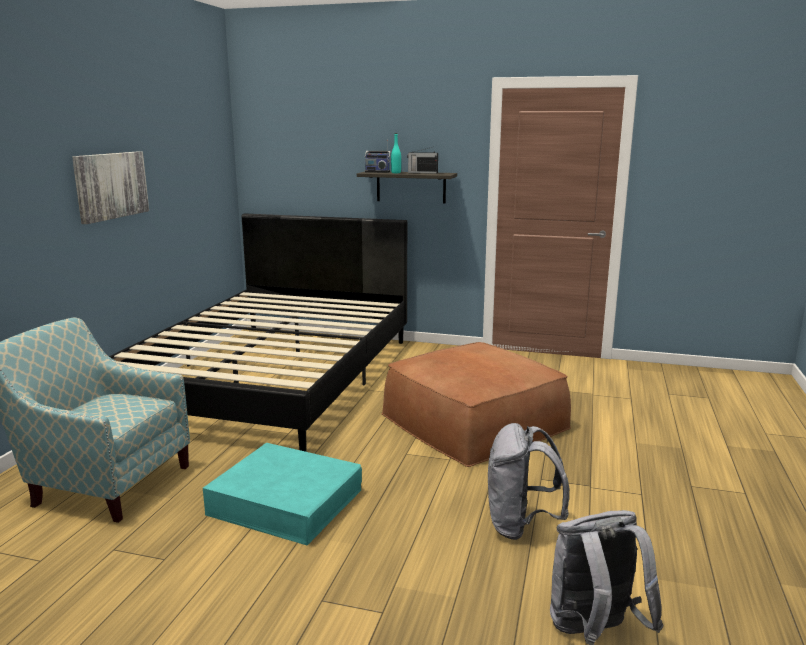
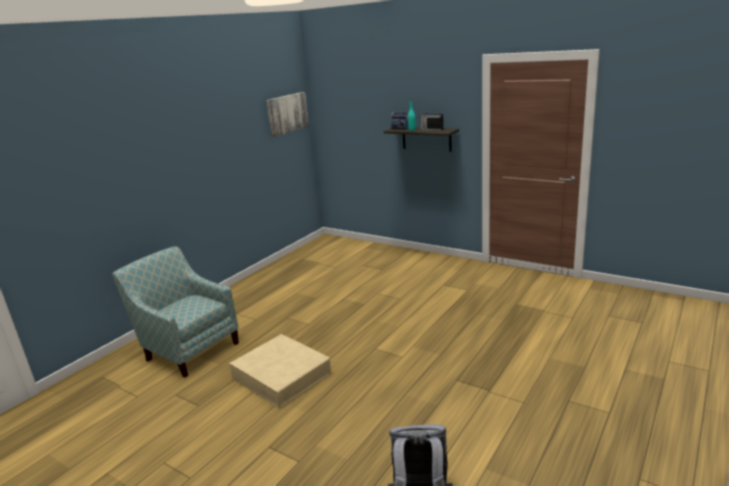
camera: 20 degrees right, 5 degrees up
picture [72,151,149,224] -> picture moved to [266,92,309,137]
black bed [109,213,407,452] -> none
turquoise storage box [203,443,362,545] -> beige storage box [229,334,331,409]
brown ottoman [381,342,571,467] -> none
grey backpack [488,423,569,540] -> none

